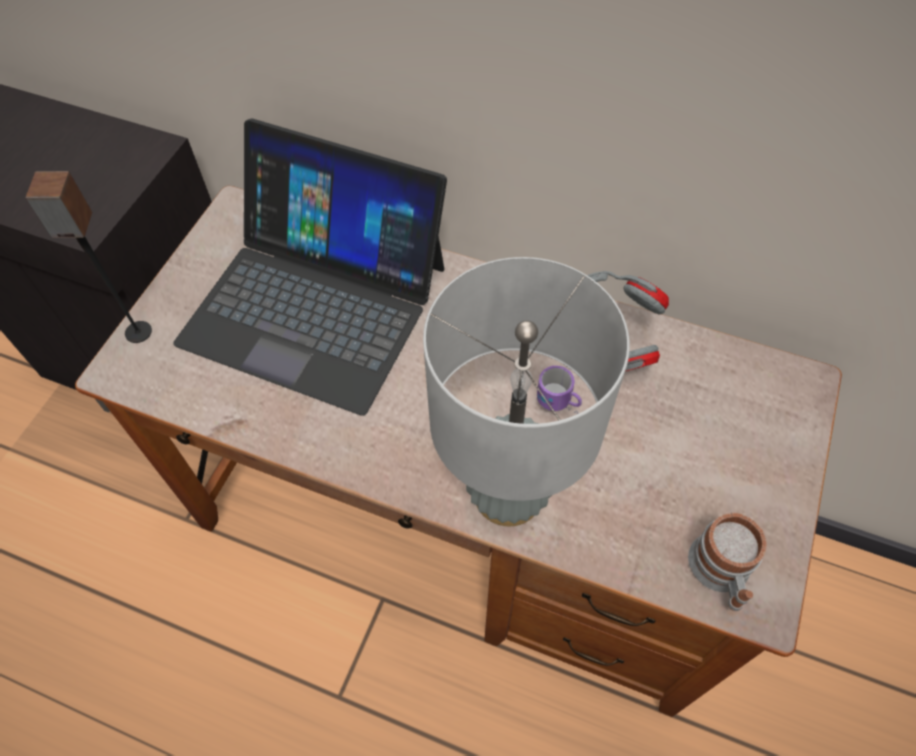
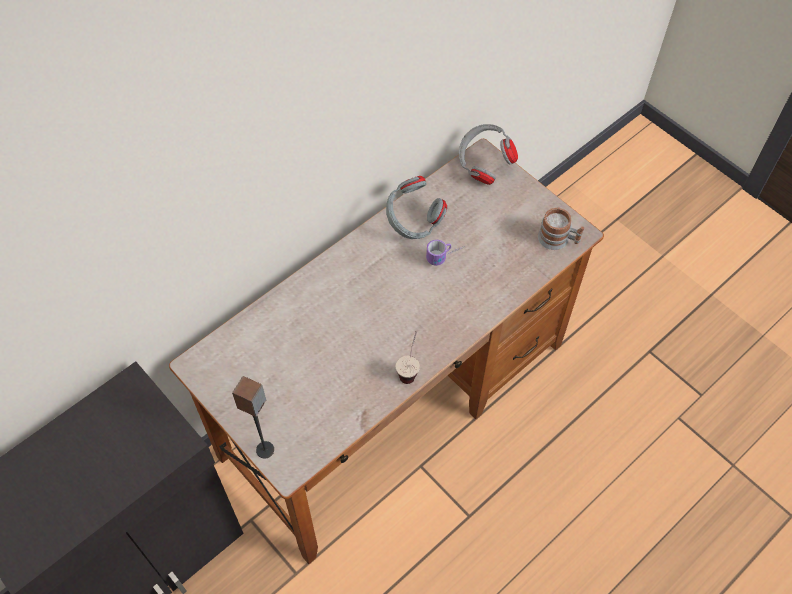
camera: 65 degrees left, 0 degrees up
laptop [173,118,447,416] -> none
grey table lamp [423,257,630,526] -> none
none -> cup [396,331,420,384]
none -> grey headphones [459,124,518,185]

